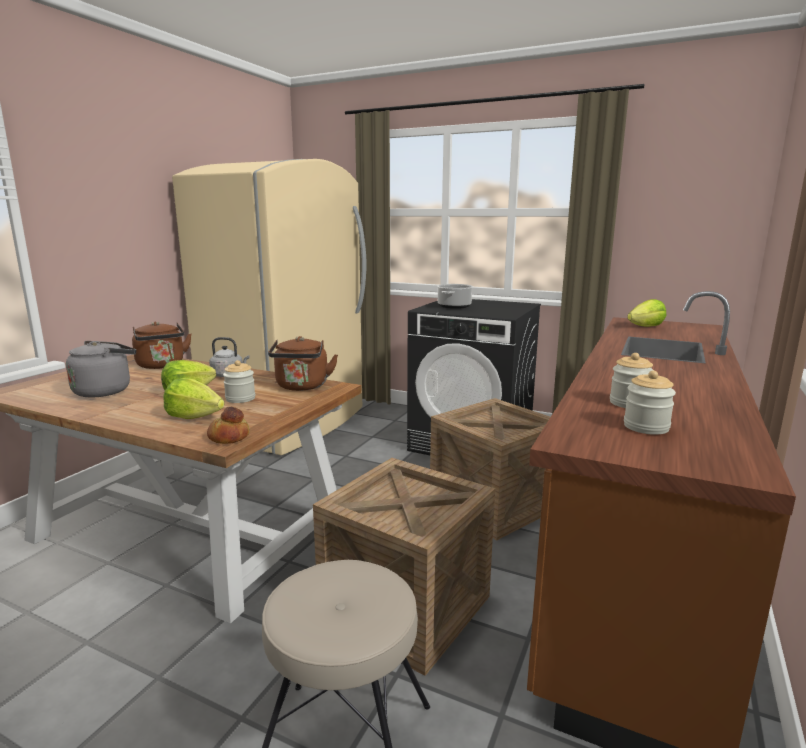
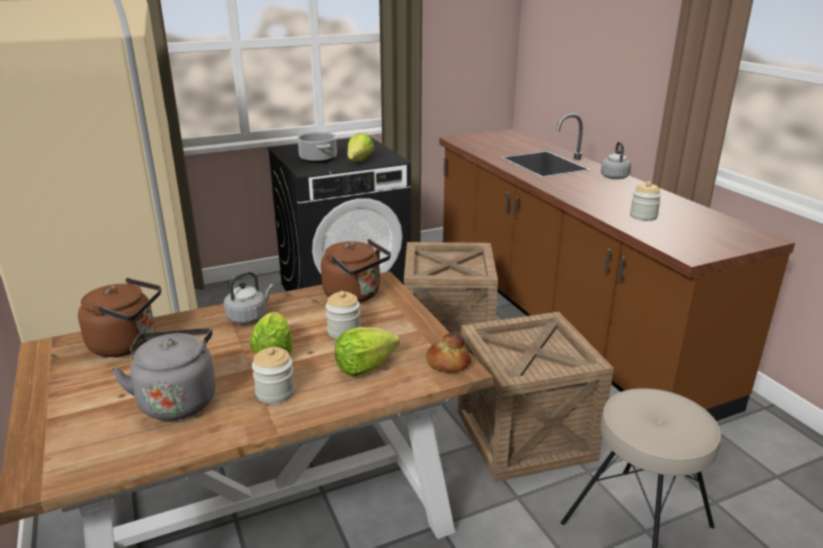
camera: 50 degrees left, 10 degrees up
jar [624,370,676,435] -> jar moved to [252,347,295,404]
lettuce [627,299,666,327] -> lettuce moved to [347,133,374,162]
none -> grey kettle [601,142,631,179]

